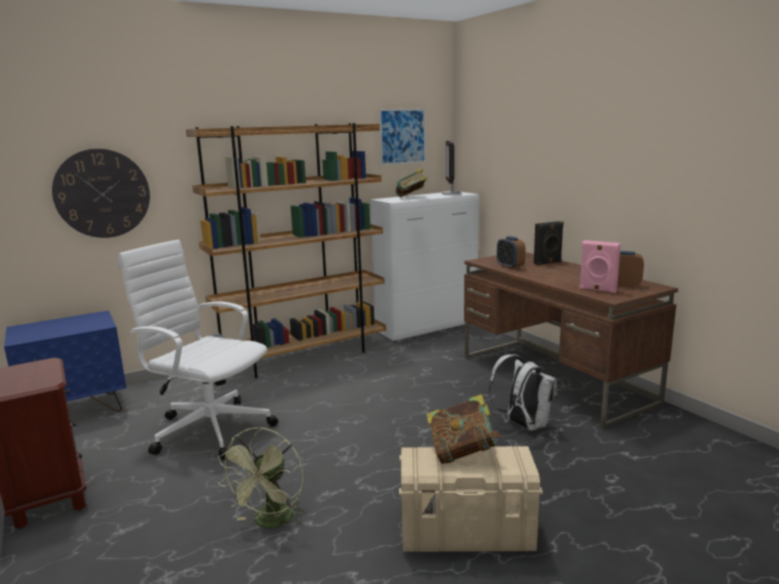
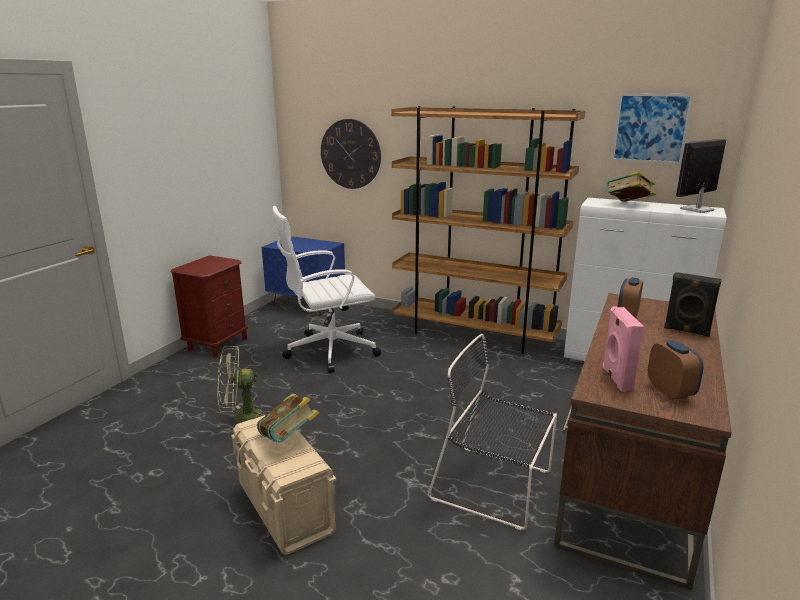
camera: 55 degrees right, 5 degrees up
white office chair [118,239,278,460] -> white office chair turned 105 degrees counterclockwise [272,206,381,373]
white backpack [489,354,558,431] -> black chair [428,334,557,530]

